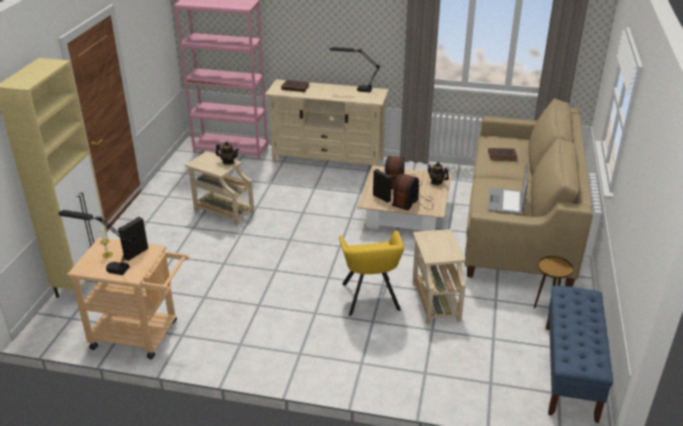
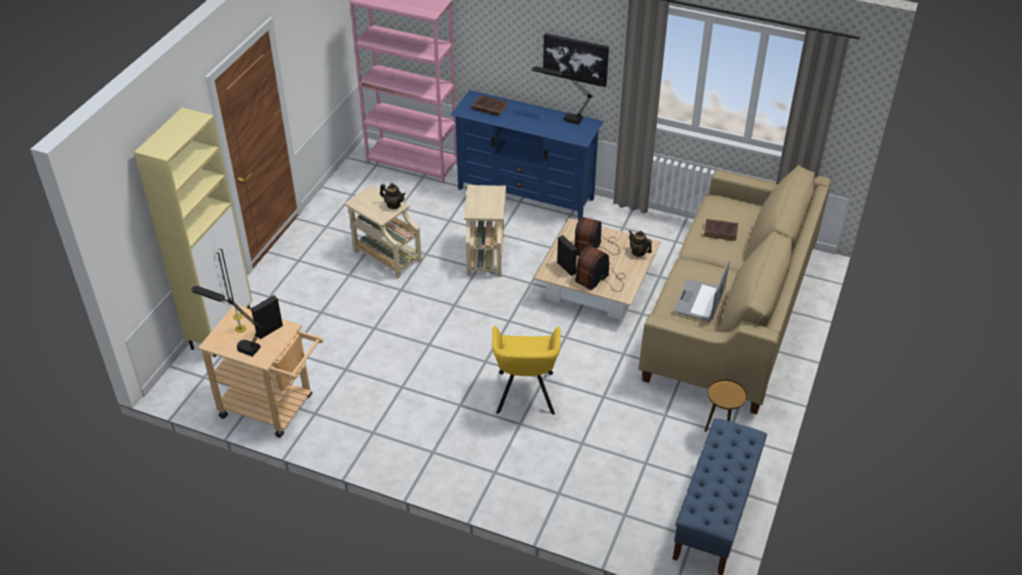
camera: 10 degrees right, 10 degrees up
beige tv stand [265,79,389,166] -> blue tv stand [450,90,604,220]
beige side table [412,229,465,324] -> beige side table moved to [464,185,506,277]
none -> picture [543,33,609,87]

